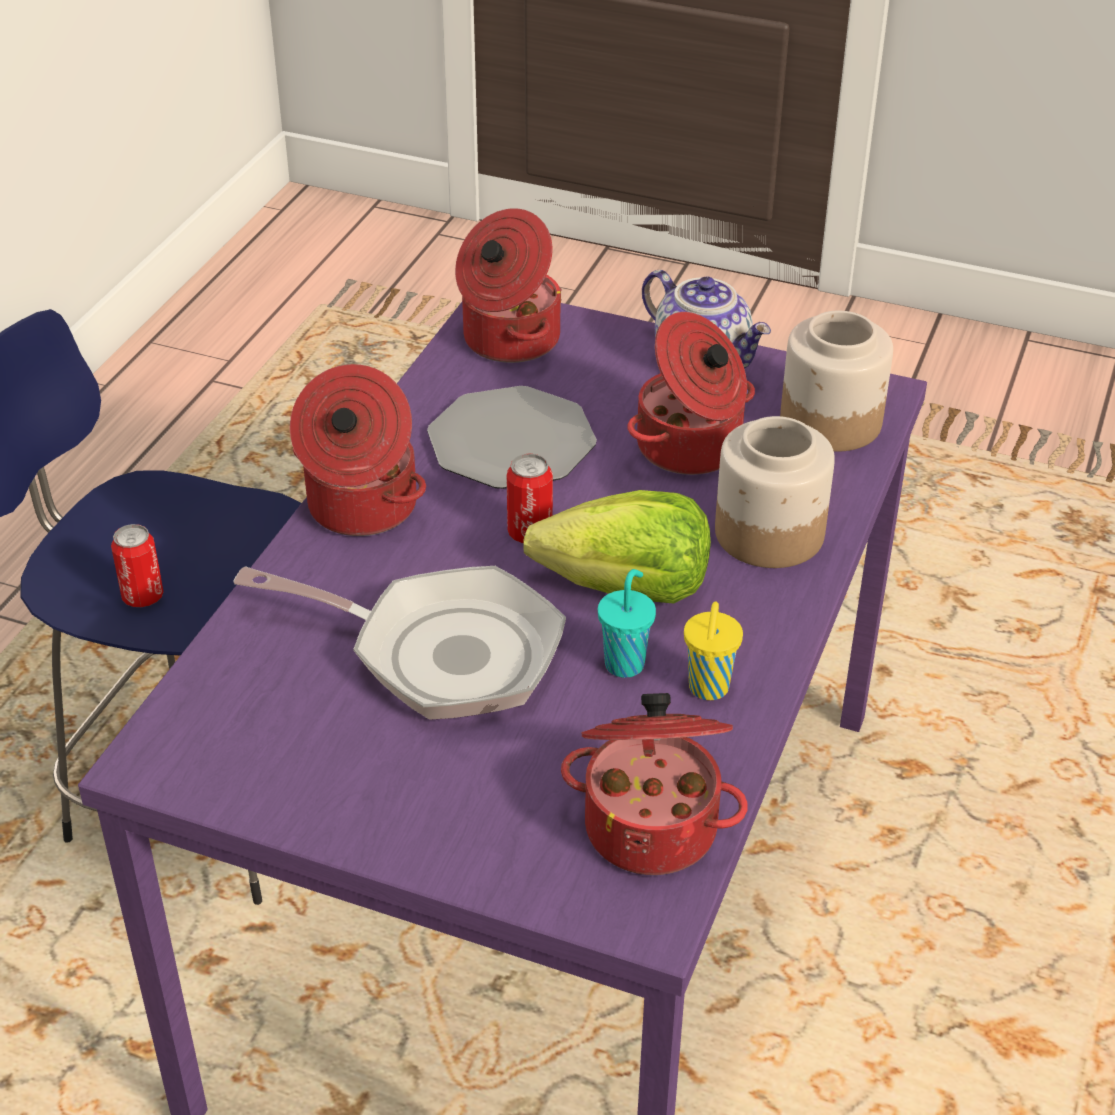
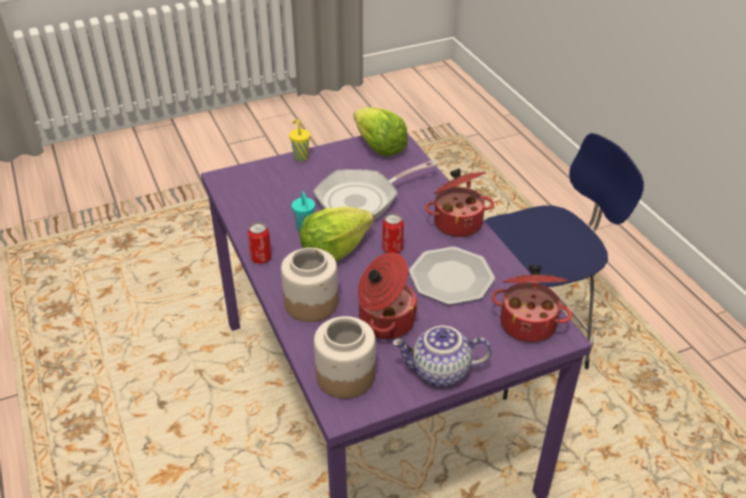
camera: 135 degrees right, 0 degrees up
can [111,524,164,607] -> can moved to [248,222,272,264]
cooking pot [561,693,748,875] -> none
yellow cup [684,602,743,700] -> yellow cup moved to [289,119,310,162]
none -> lettuce [354,107,408,156]

